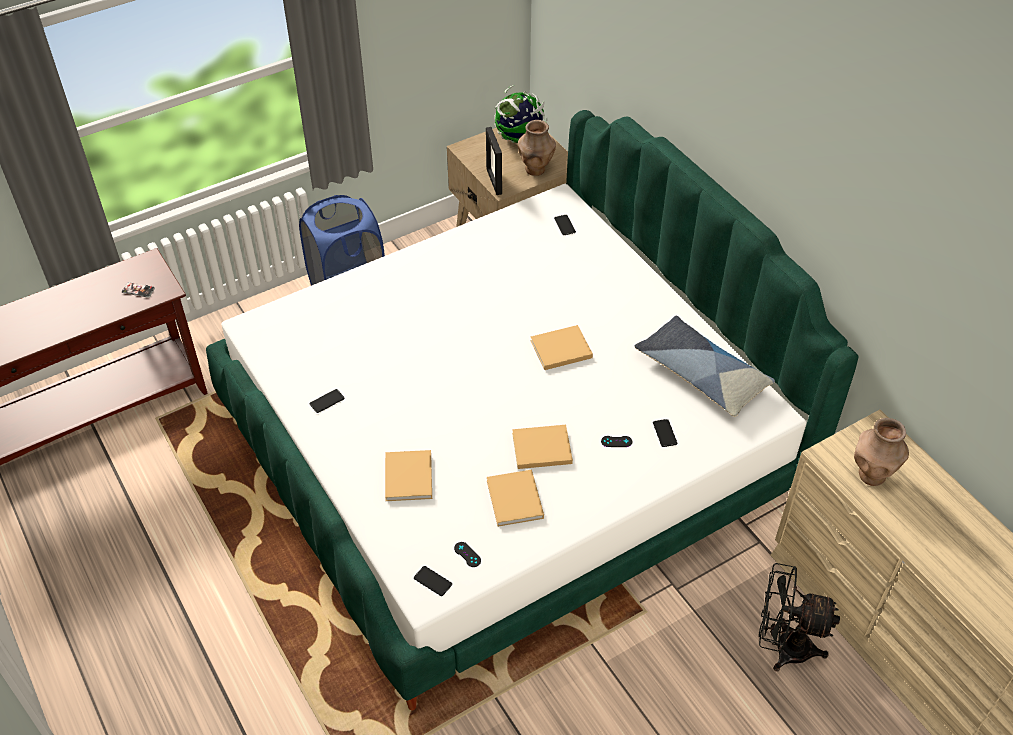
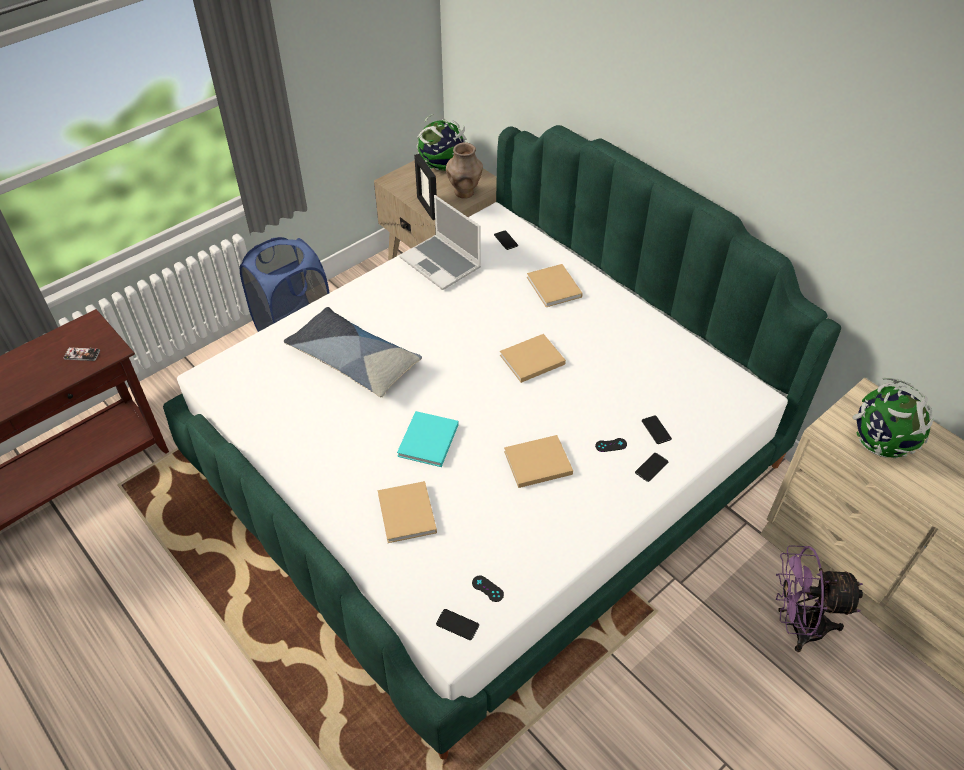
camera: 10 degrees left, 0 degrees up
phone [310,389,344,413] -> phone moved to [635,453,668,482]
beige book [487,470,544,527] -> beige book moved to [527,264,583,307]
pillow [634,316,775,417] -> pillow moved to [284,307,422,397]
black fan [759,563,840,671] -> purple fan [776,545,863,652]
brown vase [854,418,909,486] -> globe [853,378,933,458]
none -> turquoise book [397,411,459,467]
none -> laptop [399,195,481,290]

